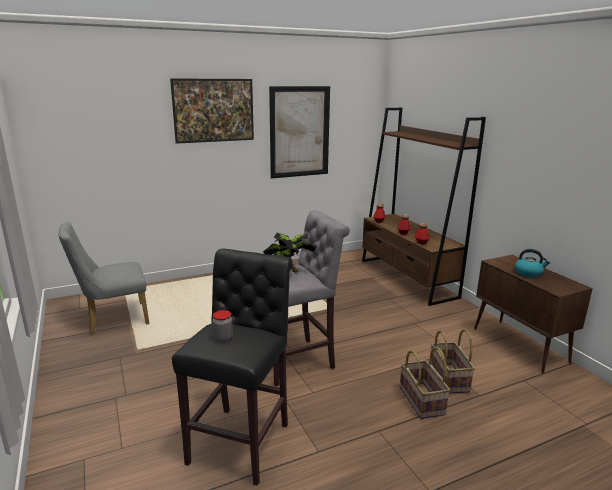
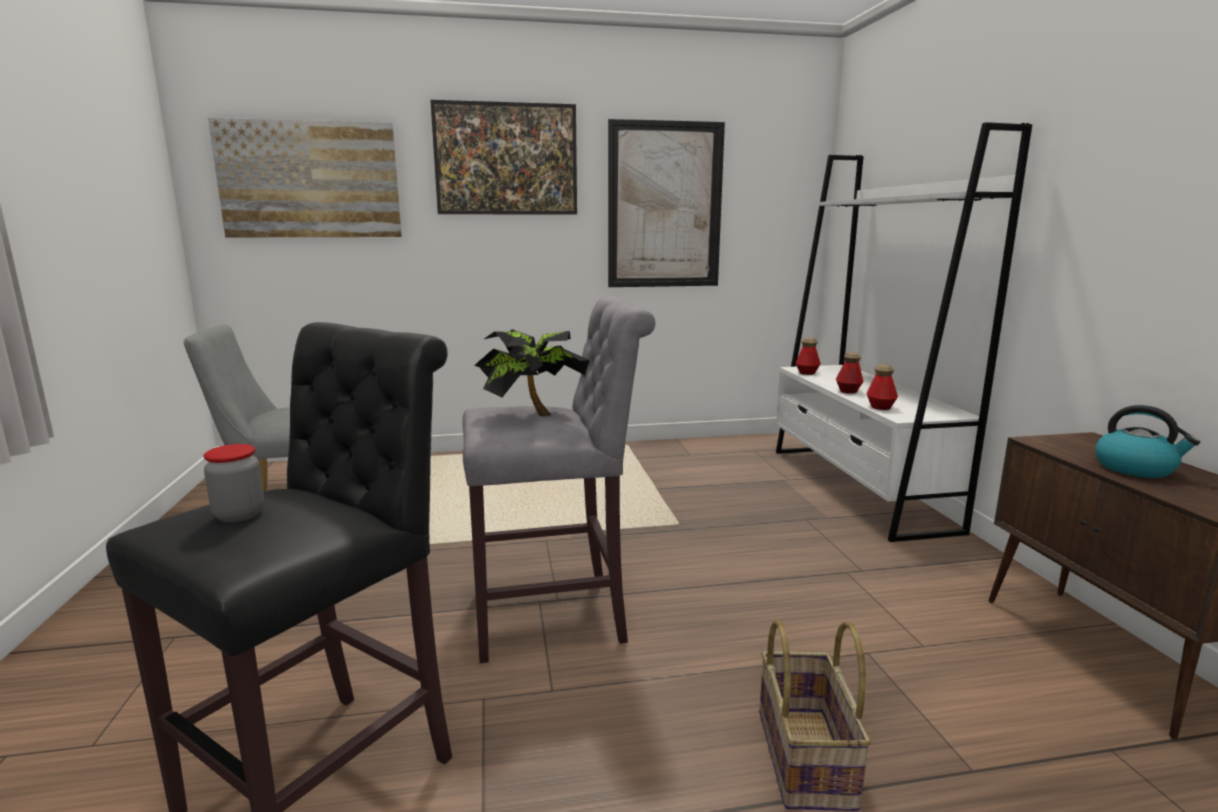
camera: 15 degrees right, 5 degrees down
brown bookcase [362,107,486,306] -> white bookcase [776,122,1032,542]
basket [429,329,475,394] -> none
none -> picture [208,118,402,237]

